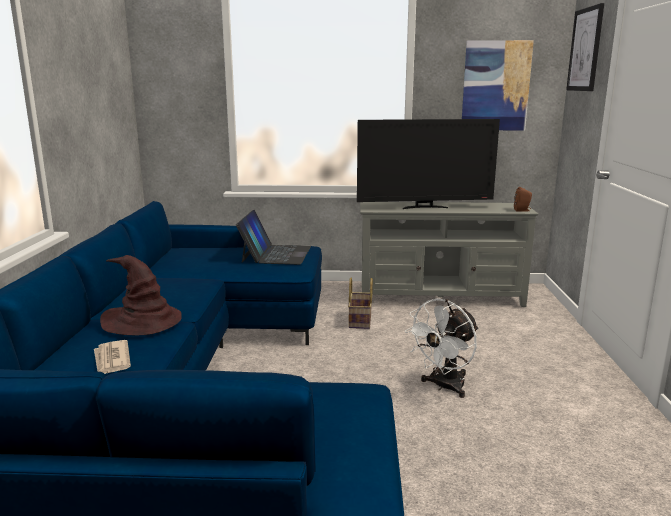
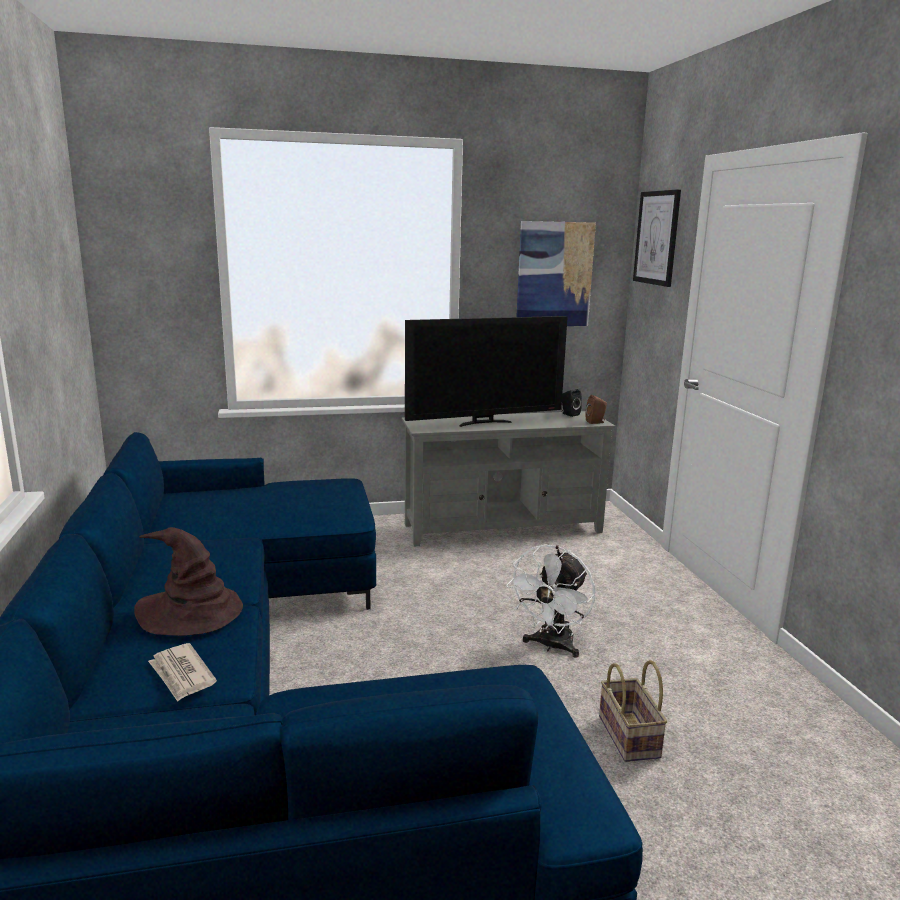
camera: 15 degrees left, 0 degrees up
laptop [236,210,311,265] -> none
basket [348,277,373,329] -> basket moved to [599,660,667,762]
none -> black speaker [562,389,582,417]

